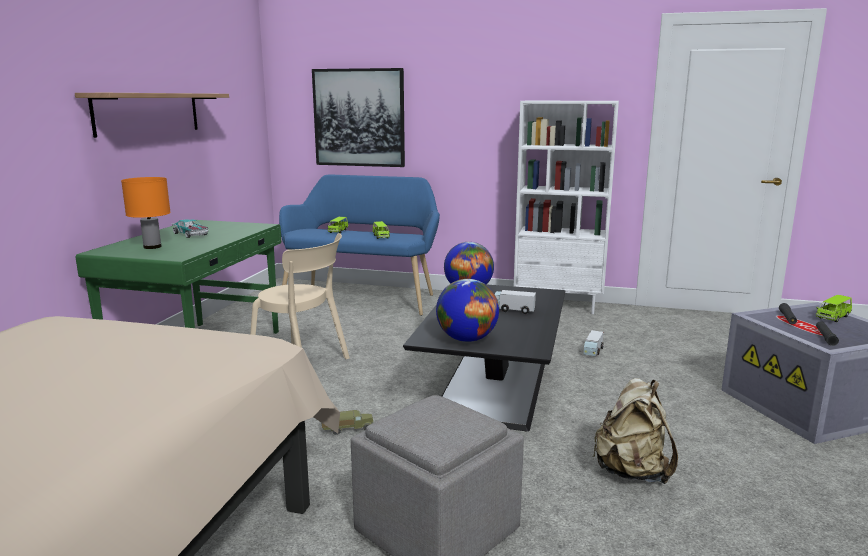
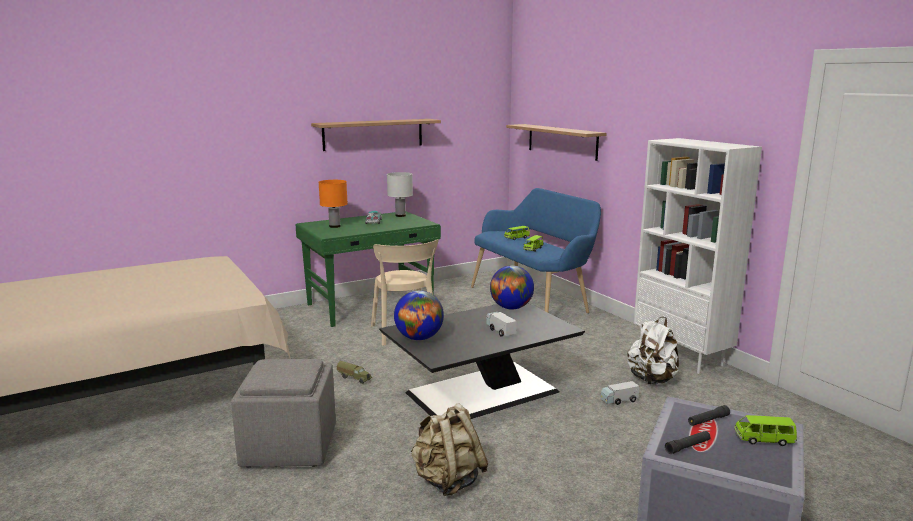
camera: 45 degrees right, 0 degrees up
picture [312,68,405,167] -> shelf [506,124,607,161]
none -> white table lamp [387,172,413,217]
none -> white backpack [627,317,679,385]

